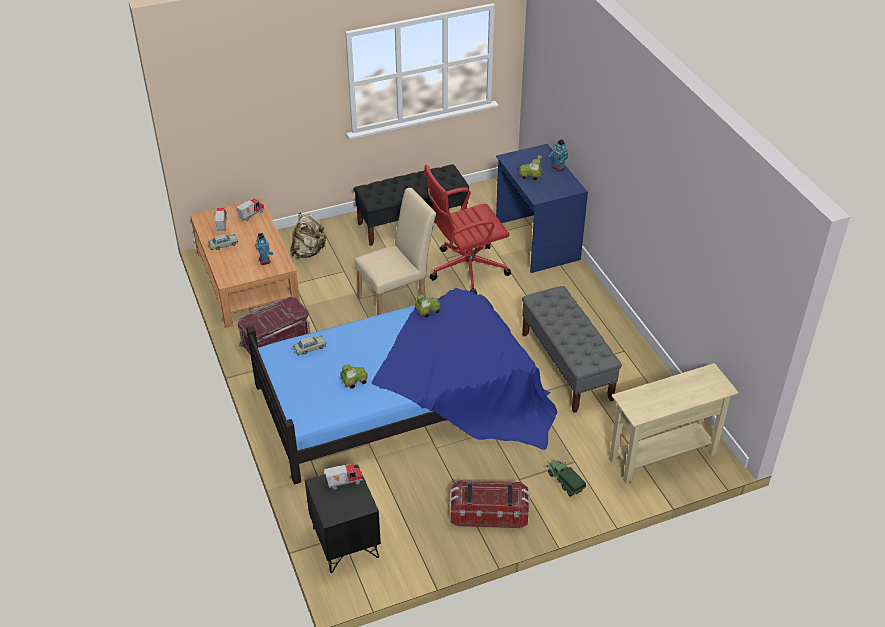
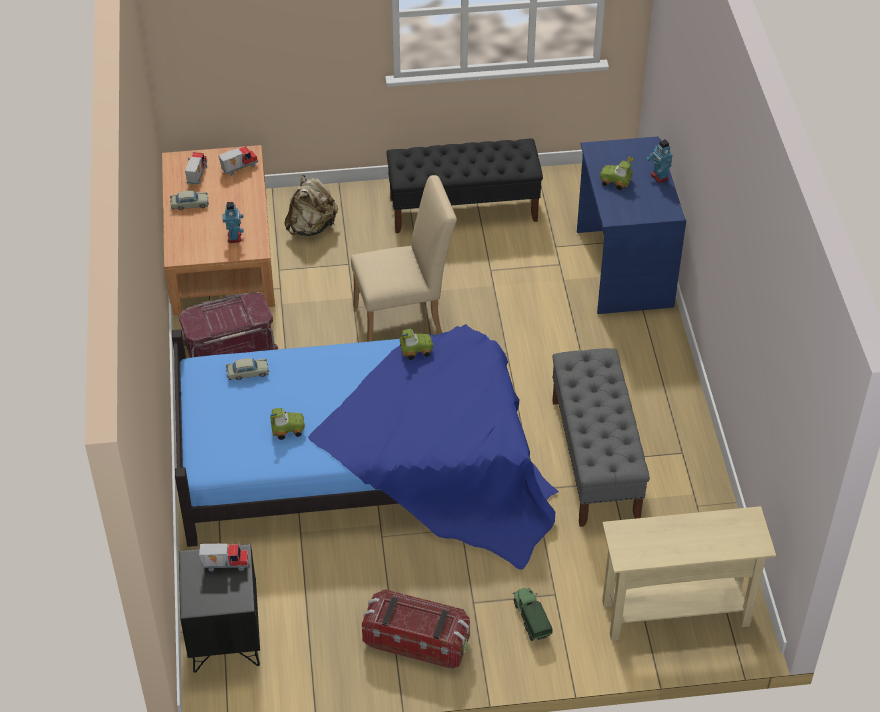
camera: 15 degrees right, 5 degrees up
red office chair [424,165,511,294] -> none

